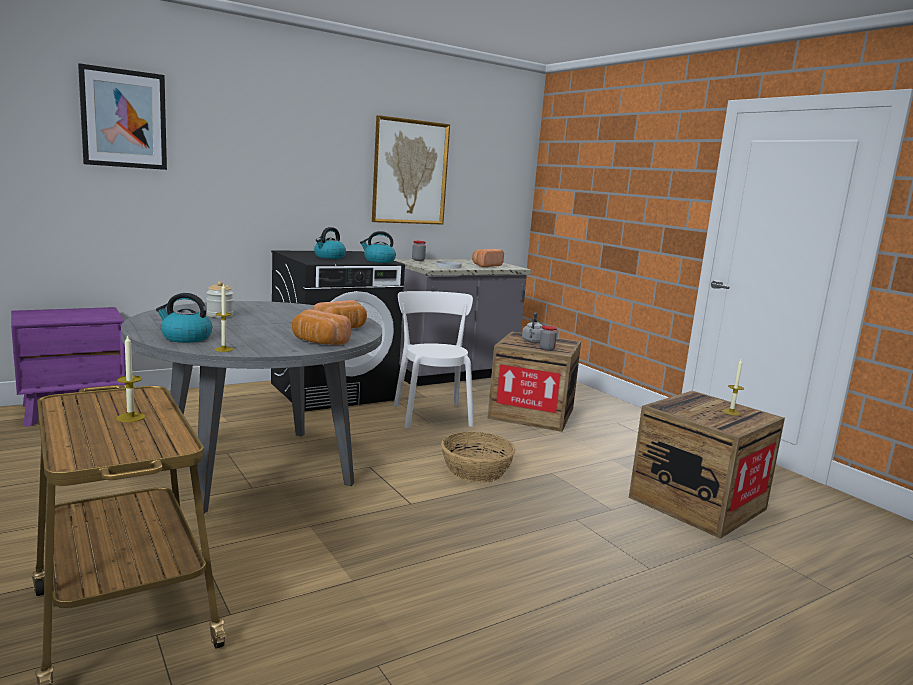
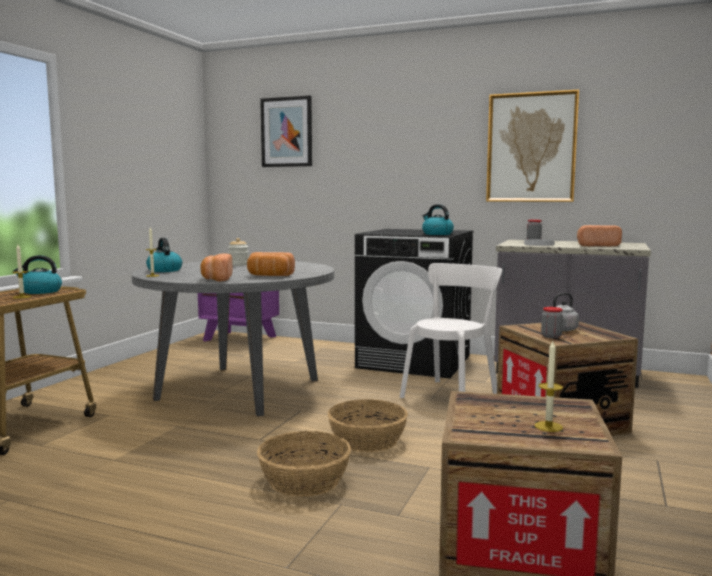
camera: 55 degrees right, 5 degrees down
kettle [314,227,346,259] -> kettle moved to [14,255,62,294]
none -> basket [257,431,351,497]

